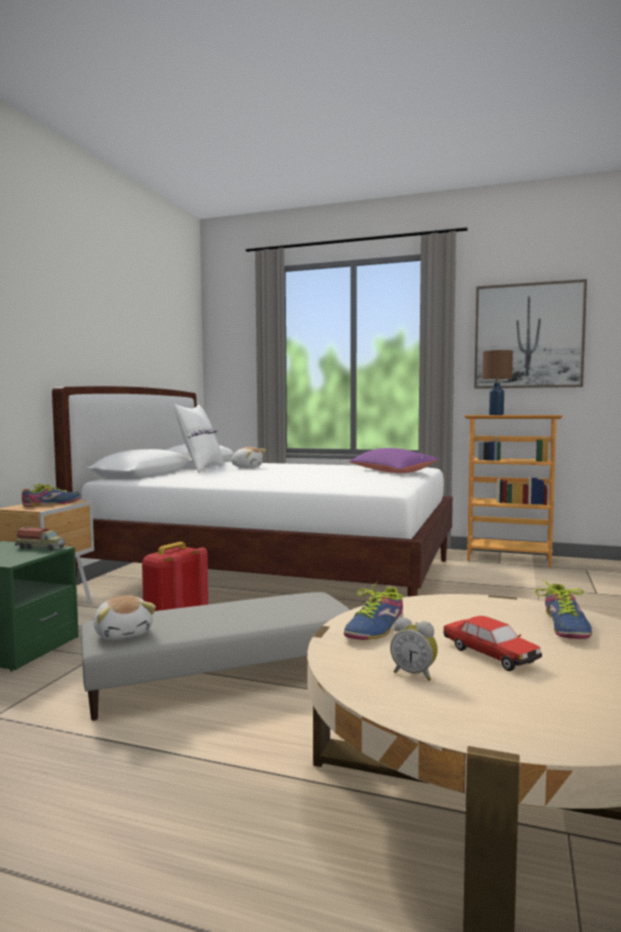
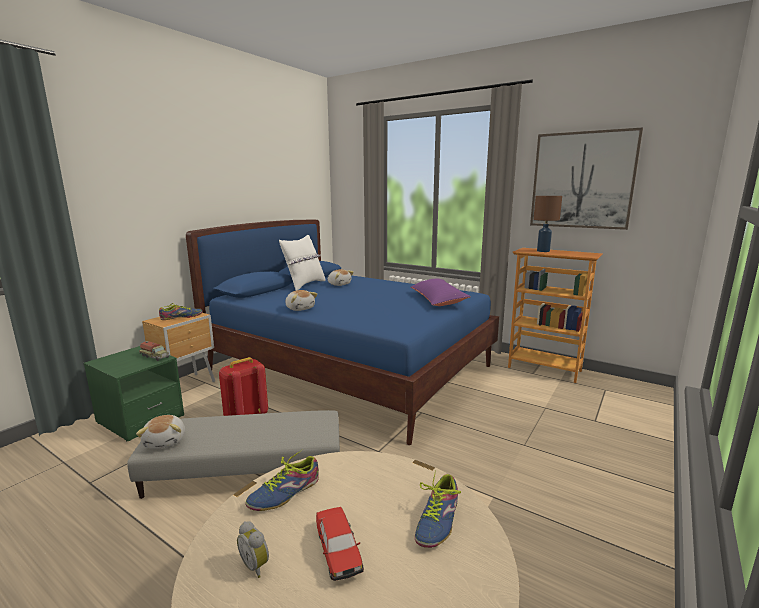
camera: 15 degrees right, 10 degrees up
white bed [52,386,453,597] -> blue bed [186,219,499,445]
none -> plush toy [285,290,317,311]

